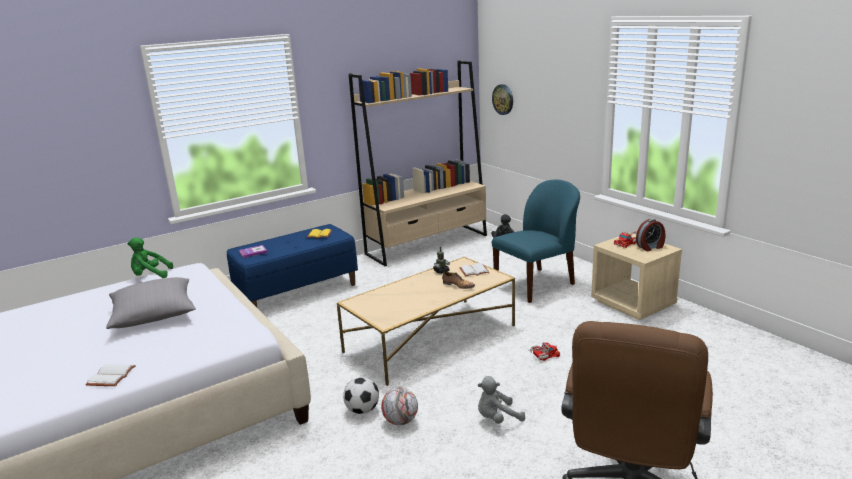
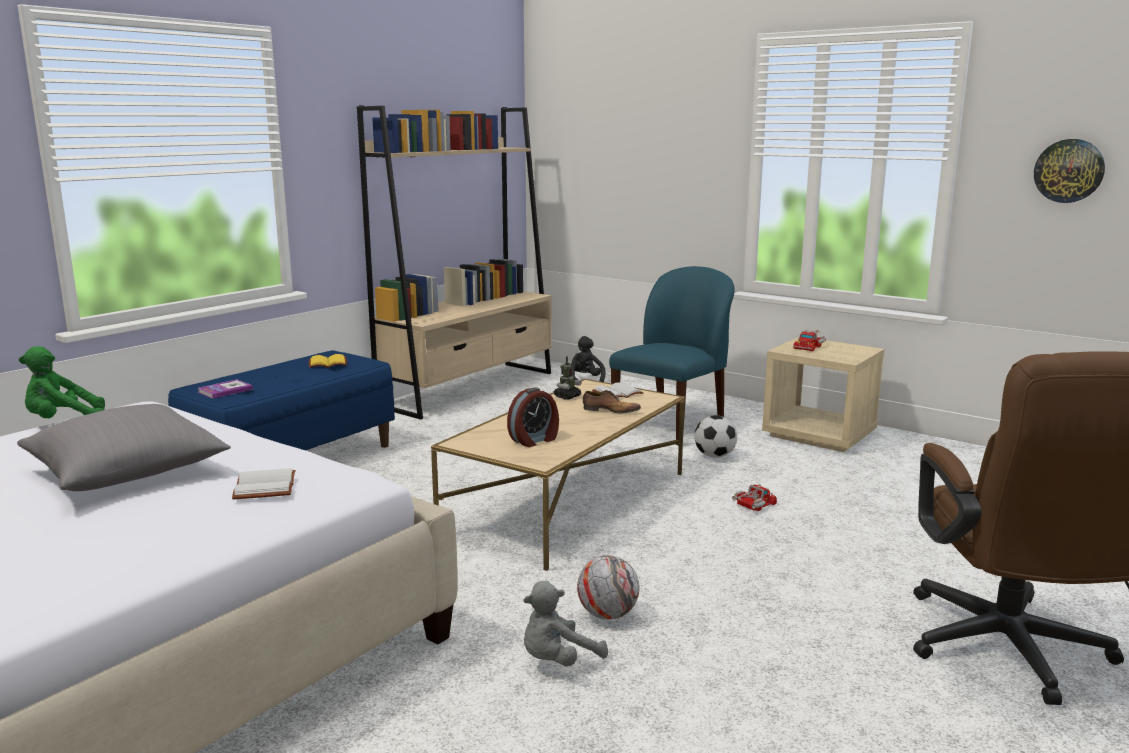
camera: 20 degrees left, 5 degrees down
white book [85,364,136,386] -> white book moved to [232,468,296,499]
football [343,377,379,414] -> football moved to [694,415,737,458]
grey plush toy [477,376,525,424] -> grey plush toy moved to [523,581,608,667]
wall clock [492,84,513,115] -> wall clock moved to [1034,139,1105,203]
alarm clock [636,219,665,251] -> alarm clock moved to [507,388,559,447]

